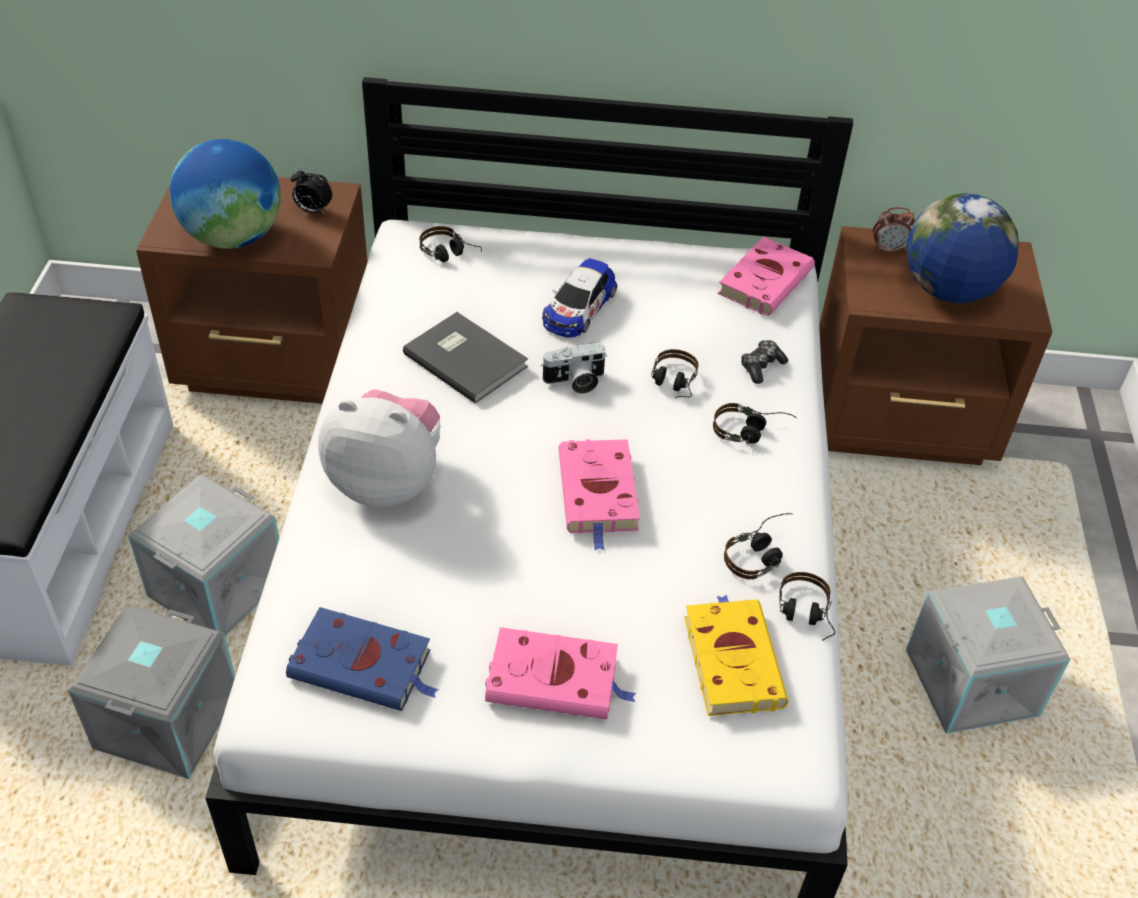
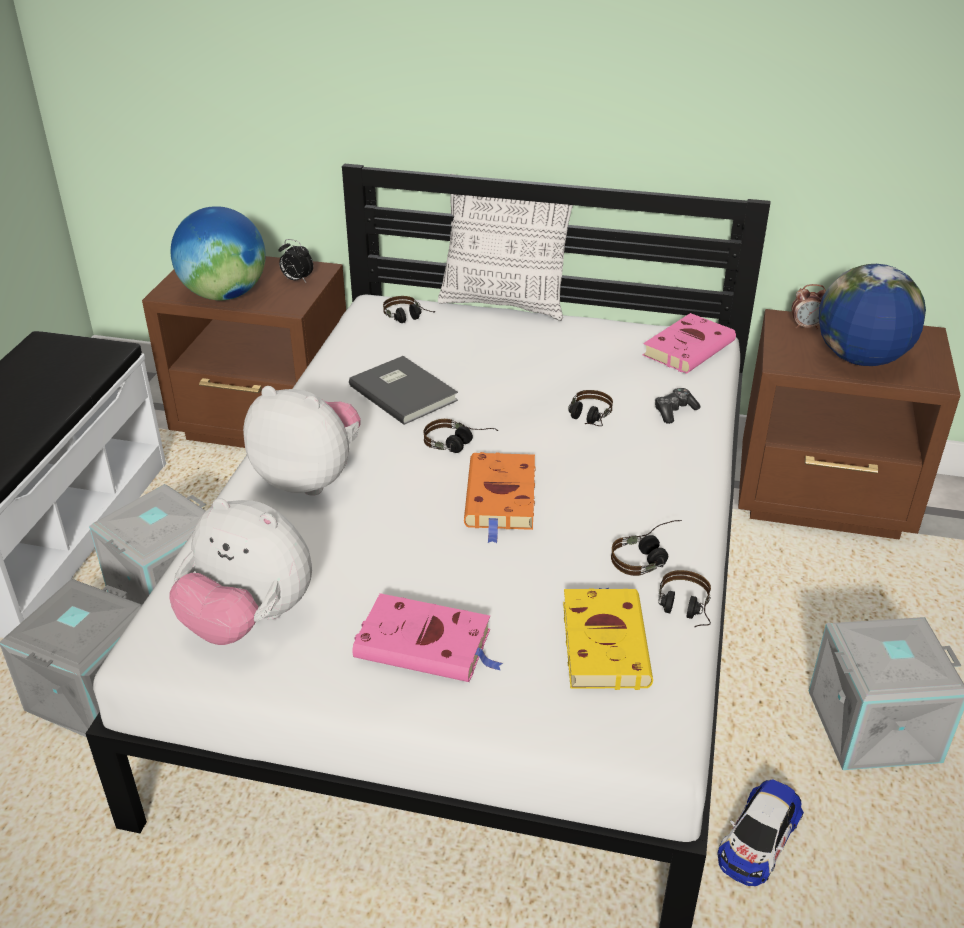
camera: 10 degrees right, 10 degrees down
blue book [286,607,439,711] -> plush toy [169,498,312,645]
camera [541,342,607,394] -> none
toy car [542,258,617,337] -> toy car moved to [717,779,804,886]
pink book [558,439,640,550] -> orange book [464,452,535,543]
headphones [713,403,797,444] -> headphones moved to [423,419,498,453]
none -> pillow [438,174,573,321]

